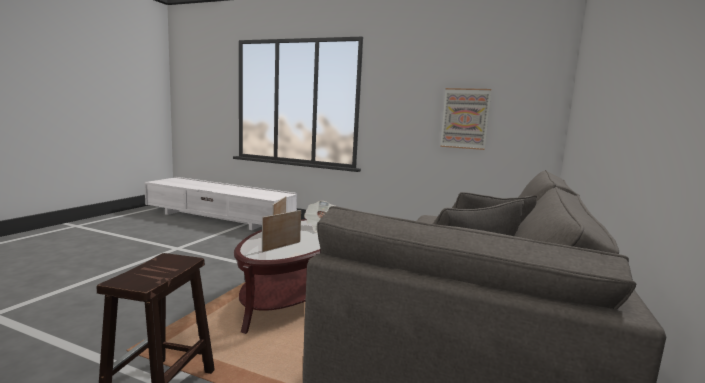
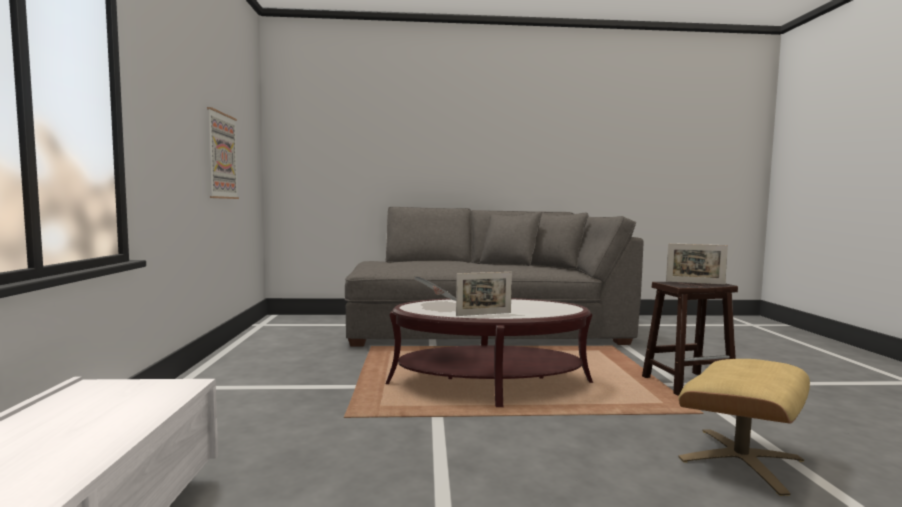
camera: 115 degrees left, 5 degrees down
picture frame [262,210,301,252] -> picture frame moved to [666,243,728,285]
none -> beige ottoman [678,359,810,496]

